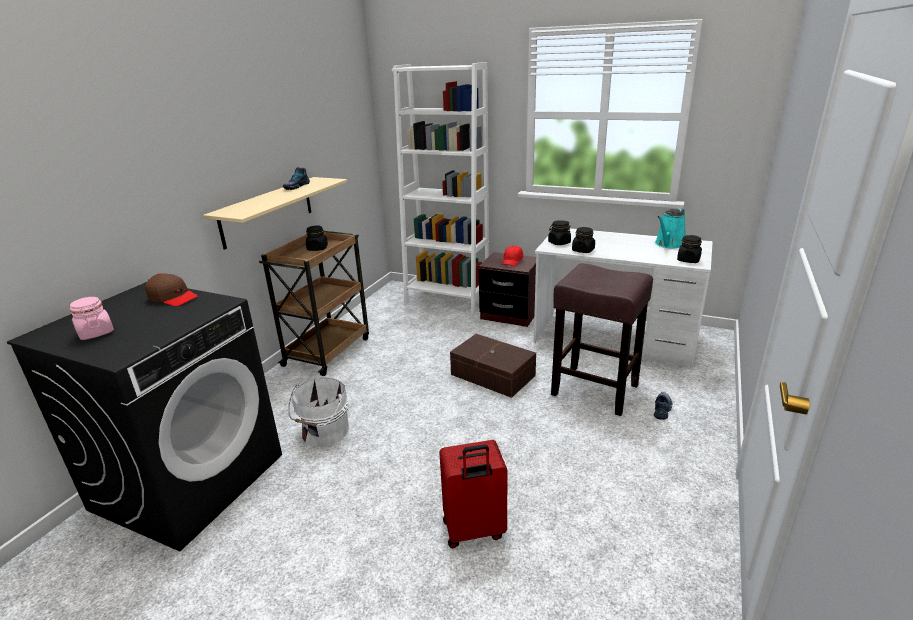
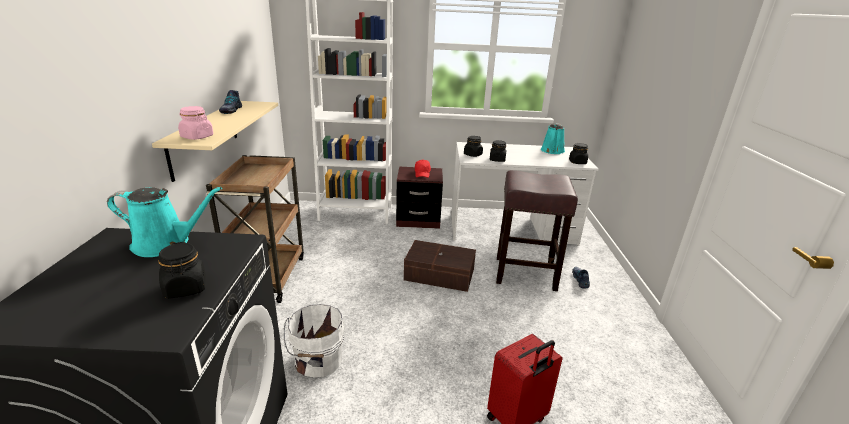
camera: 25 degrees left, 0 degrees up
pink jar [70,297,114,340] -> pink jar moved to [178,106,214,140]
brown cap [145,273,198,306] -> turquoise watering can [107,187,222,257]
black jar [306,226,328,251] -> black jar moved to [158,242,205,299]

